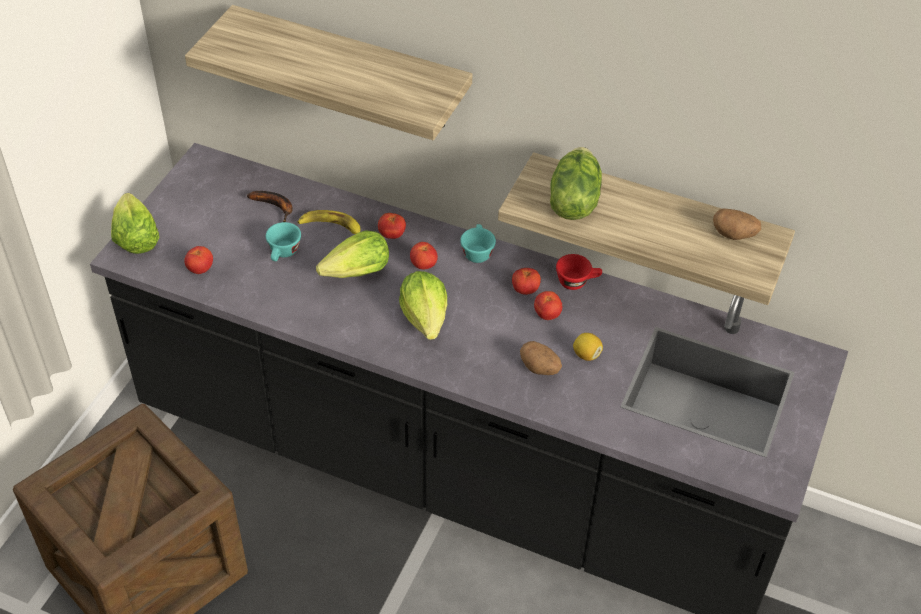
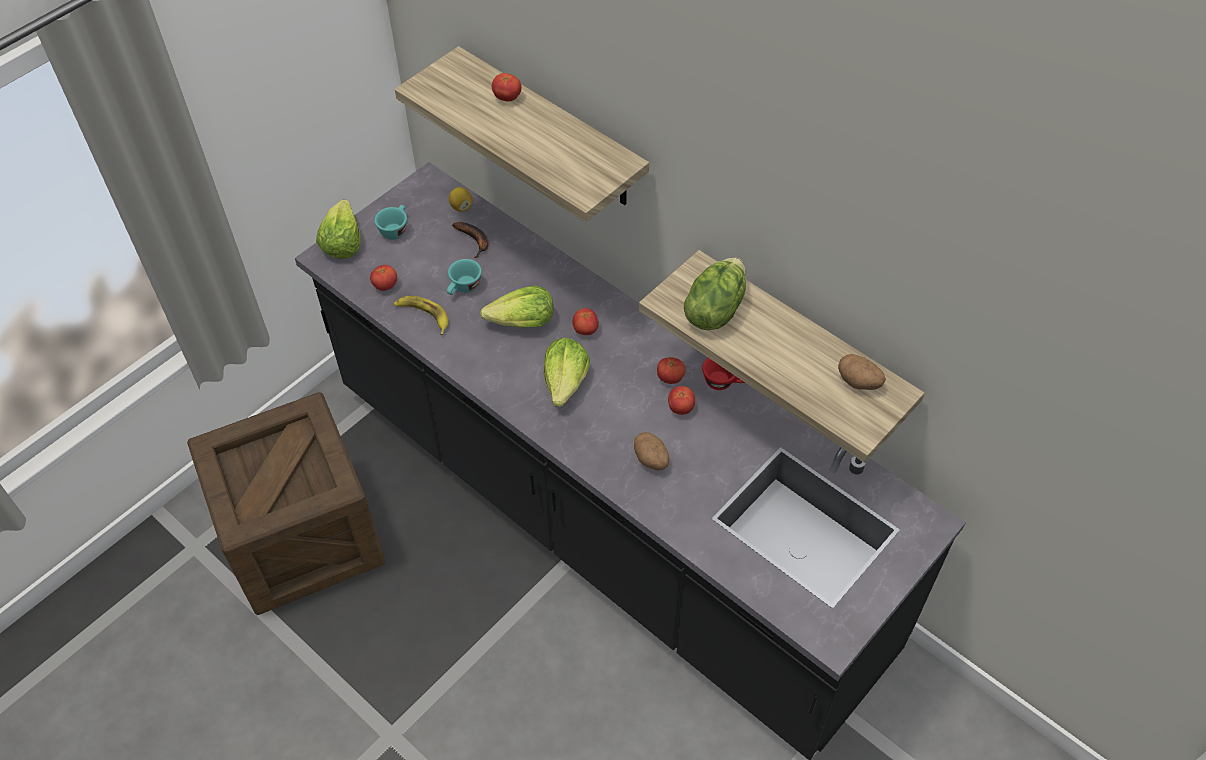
camera: 20 degrees right, 5 degrees up
banana [298,210,361,234] -> banana moved to [394,296,449,335]
tomato [378,213,406,239] -> tomato moved to [492,73,522,102]
turquoise cup [460,224,496,263] -> turquoise cup moved to [374,205,407,240]
lemon [573,333,603,361] -> lemon moved to [449,187,473,211]

